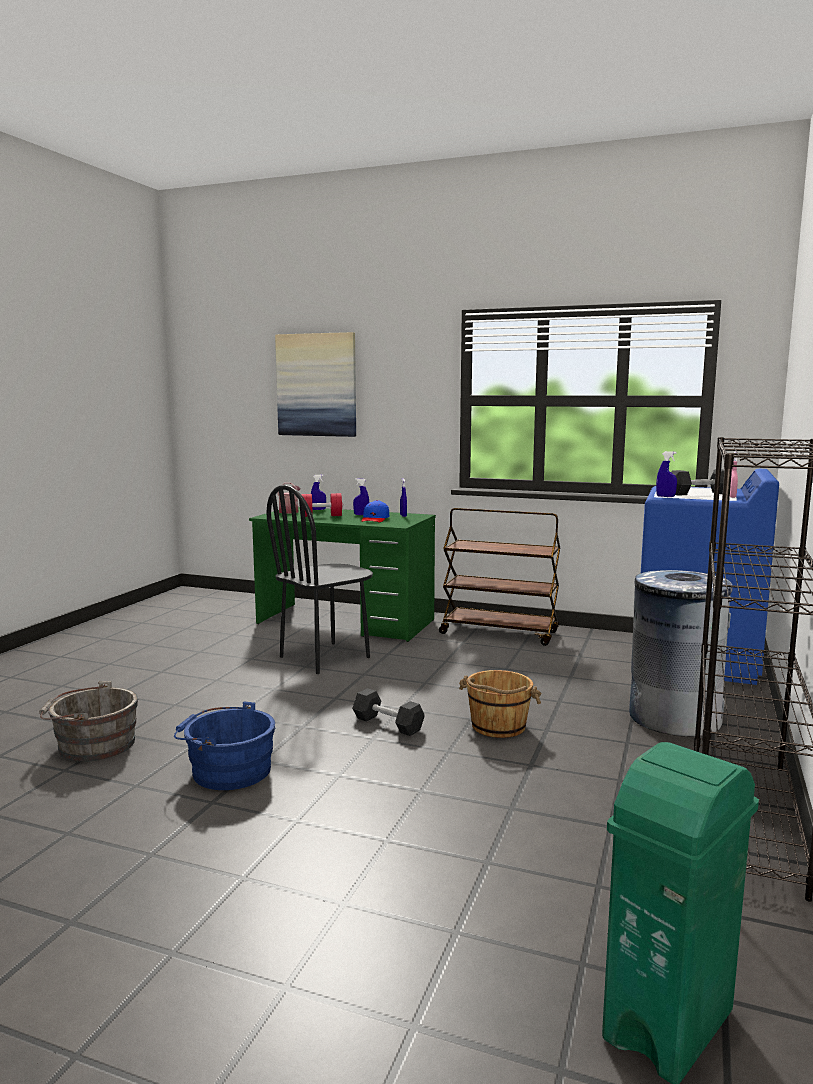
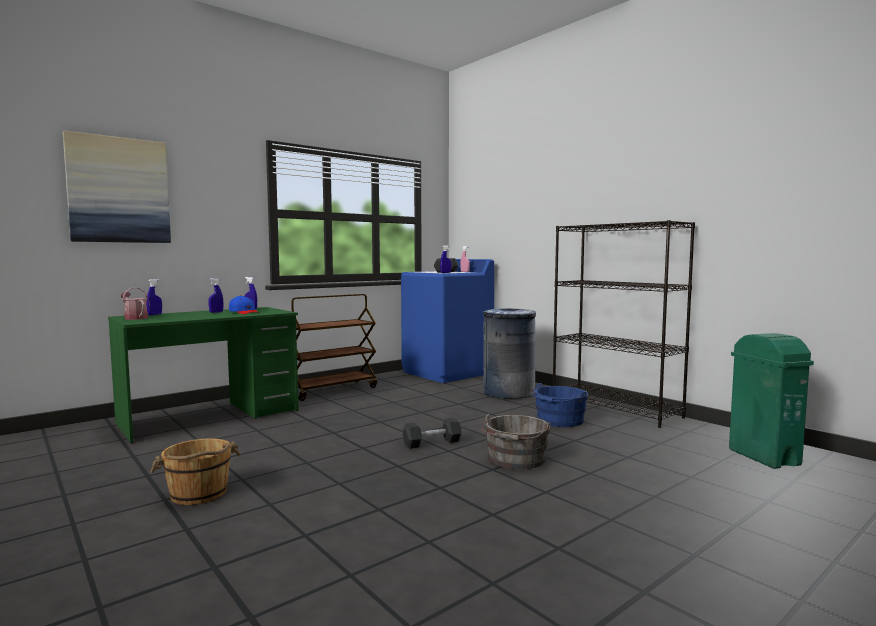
camera: 60 degrees left, 5 degrees down
grey bucket [39,681,138,762] -> grey bucket moved to [481,414,550,469]
blue bucket [174,701,275,790] -> blue bucket moved to [529,383,588,427]
black chair [267,485,373,674] -> none
red dumbbell [301,493,343,517] -> none
brown bucket [459,670,541,738] -> brown bucket moved to [150,438,241,505]

